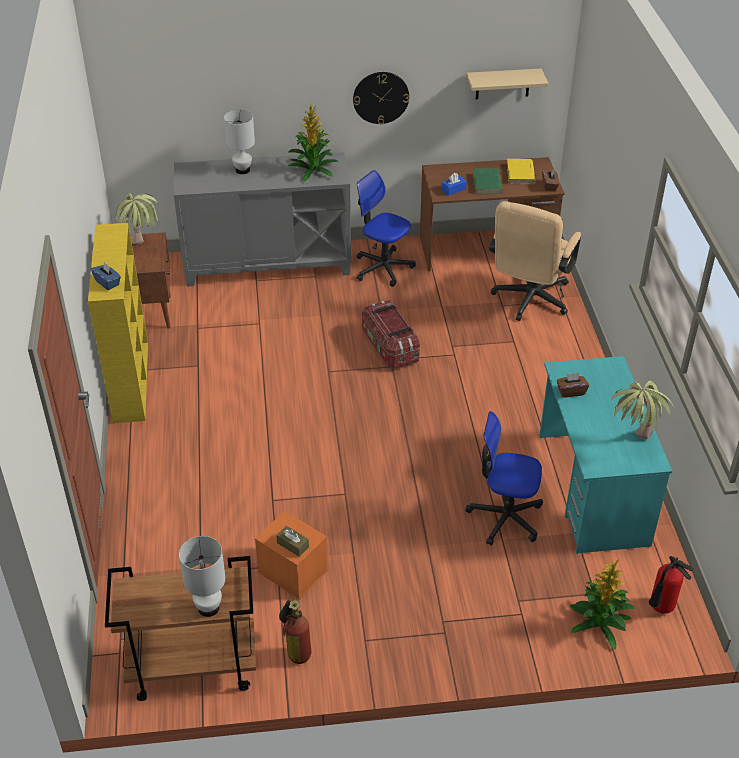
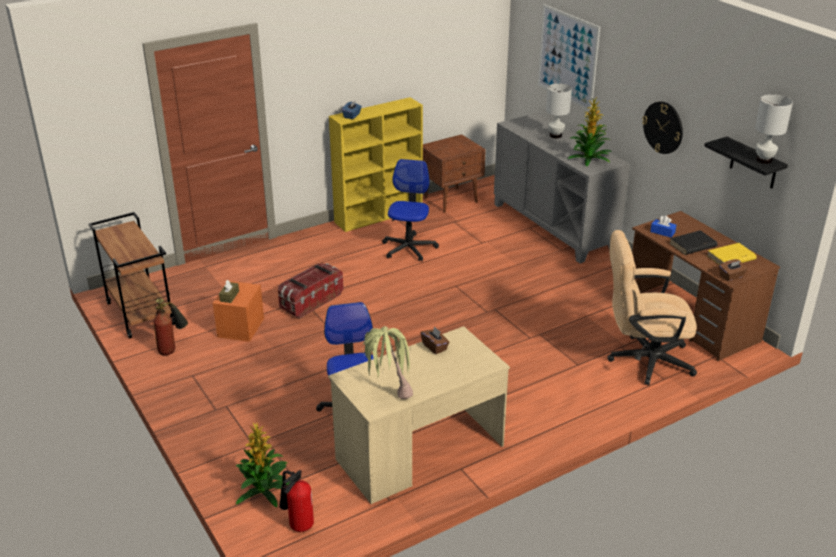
camera: 65 degrees right, 10 degrees down
potted plant [115,193,158,245] -> none
white table lamp [179,536,225,617] -> white table lamp moved to [755,94,793,164]
office chair [356,170,416,287] -> office chair moved to [382,159,439,261]
storage box [361,300,420,368] -> storage box moved to [278,263,344,319]
beige shelf [466,69,549,99] -> black shelf [704,137,788,188]
green book [473,168,503,194] -> black book [669,230,717,255]
turquoise desk [539,356,673,553] -> beige desk [328,326,510,504]
none -> picture [538,4,600,111]

